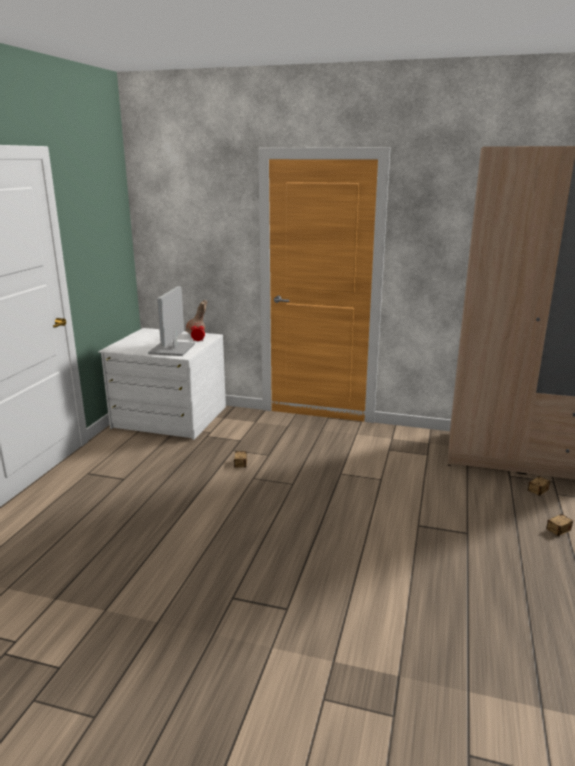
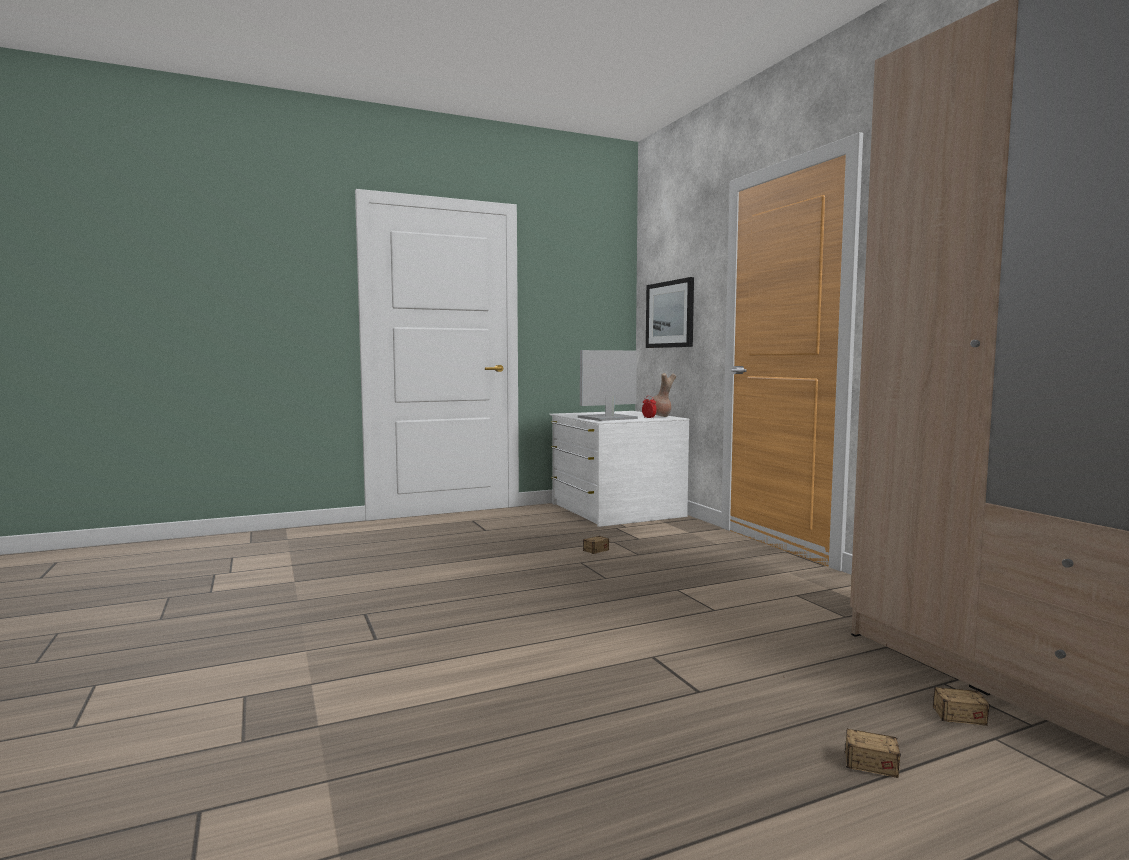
camera: 50 degrees right, 15 degrees down
none -> picture [646,277,694,348]

